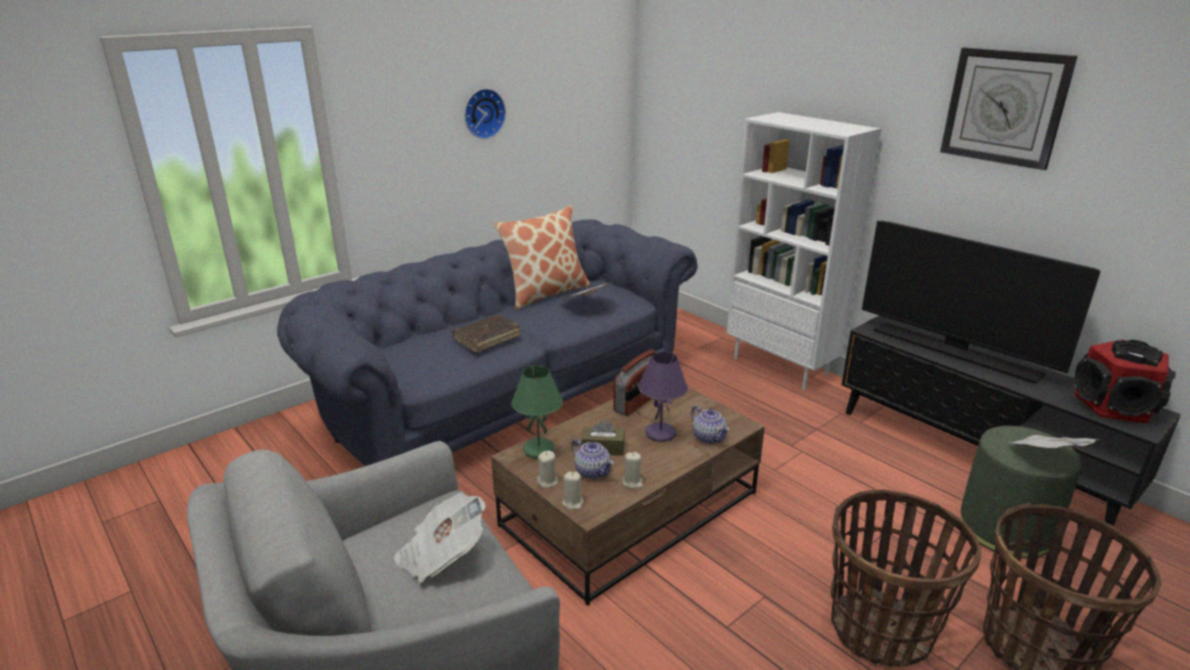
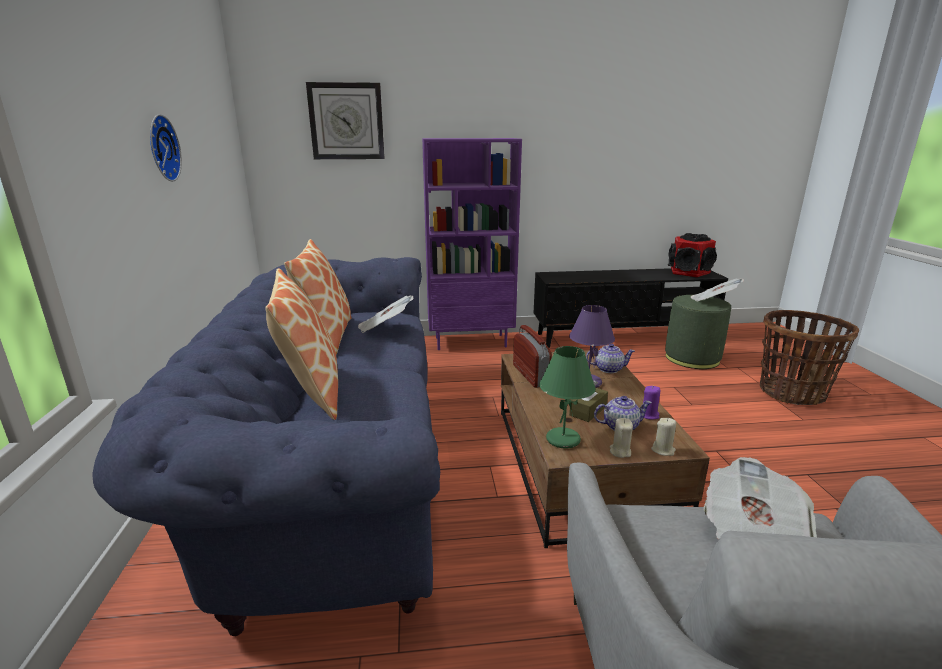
camera: 55 degrees left, 5 degrees down
brown book [452,315,520,353] -> none
beige candle [623,452,643,489] -> purple candle [643,386,660,420]
white bookcase [727,112,881,390] -> purple bookcase [422,138,522,350]
basket [831,490,982,667] -> none
television [862,221,1101,384] -> none
wall clock [940,47,1078,170] -> wall clock moved to [306,82,385,159]
none -> pillow [265,268,338,420]

